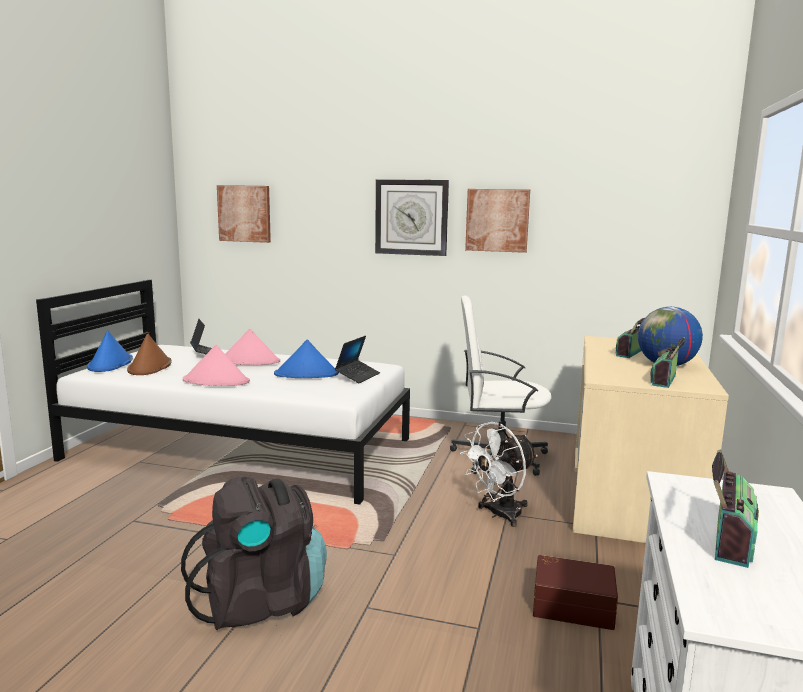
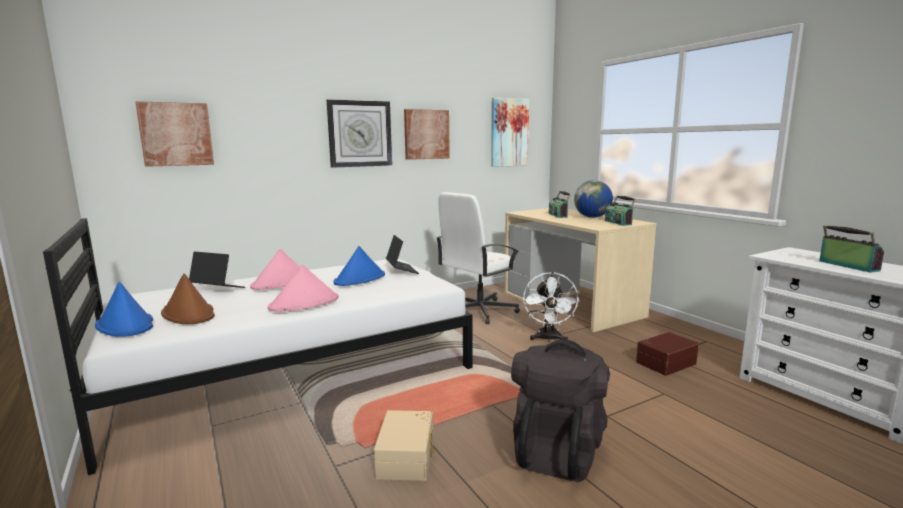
camera: 45 degrees left, 0 degrees up
none -> beige storage box [374,410,435,481]
none -> picture [491,97,529,167]

